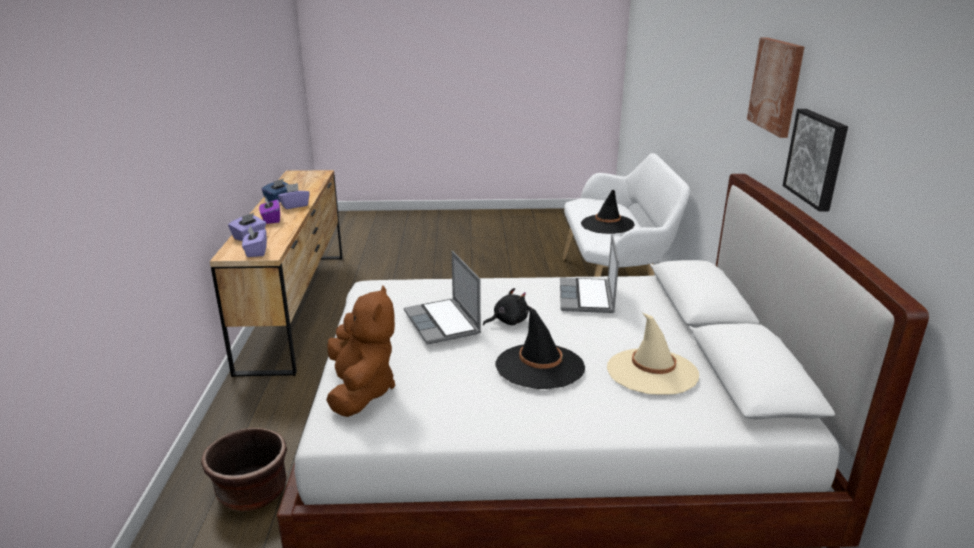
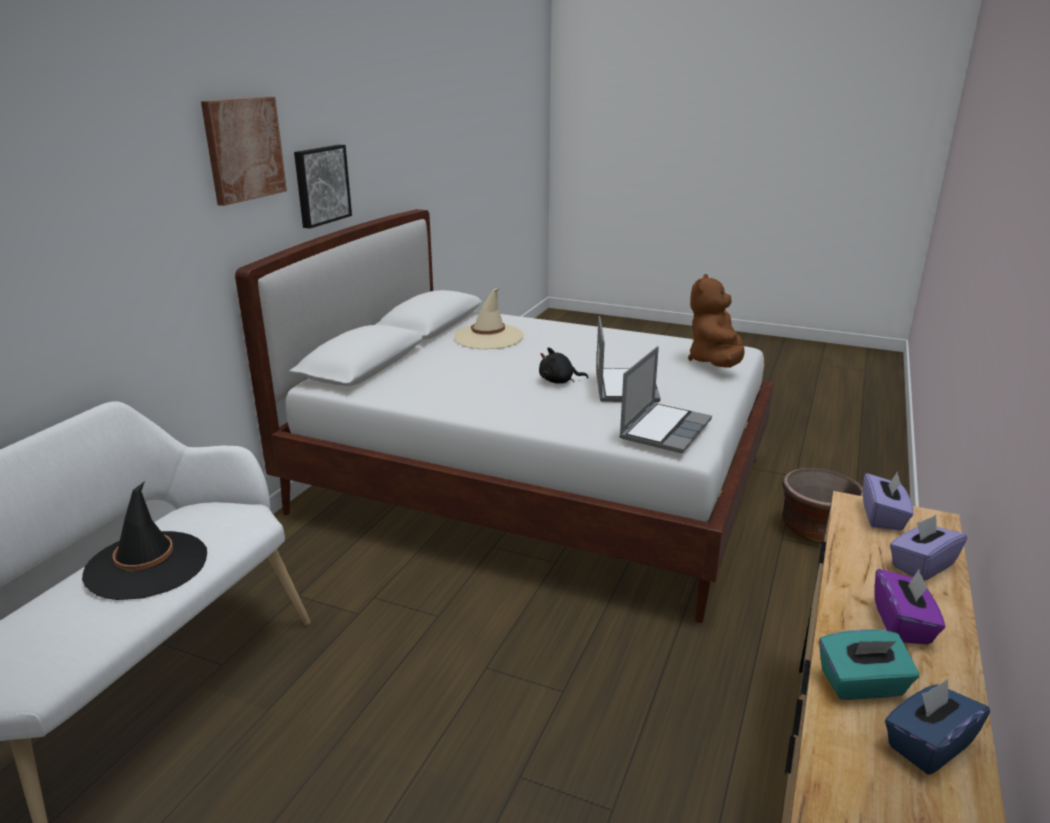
camera: 155 degrees left, 0 degrees up
purple tissue box [278,183,310,209] -> turquoise tissue box [819,630,919,700]
black hat [495,305,585,389] -> none
laptop [560,234,619,313] -> laptop moved to [619,346,712,453]

